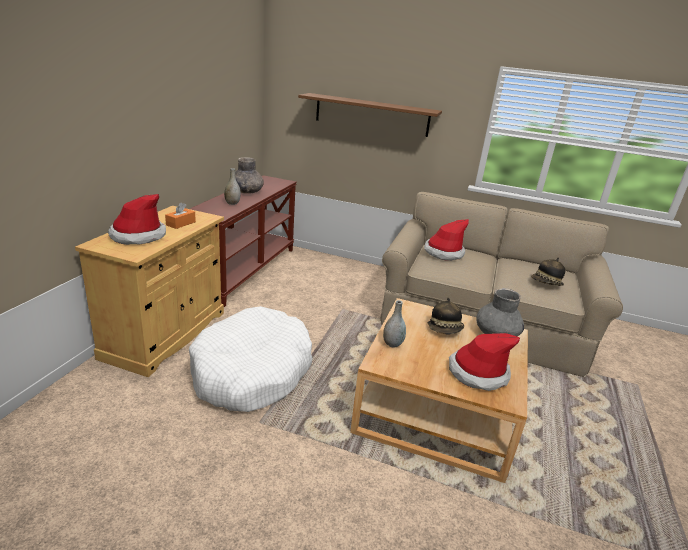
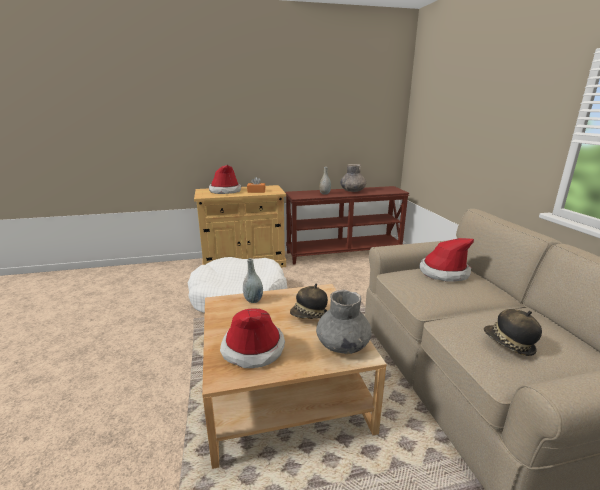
camera: 60 degrees right, 5 degrees down
brown shelf [298,93,442,137] -> none

